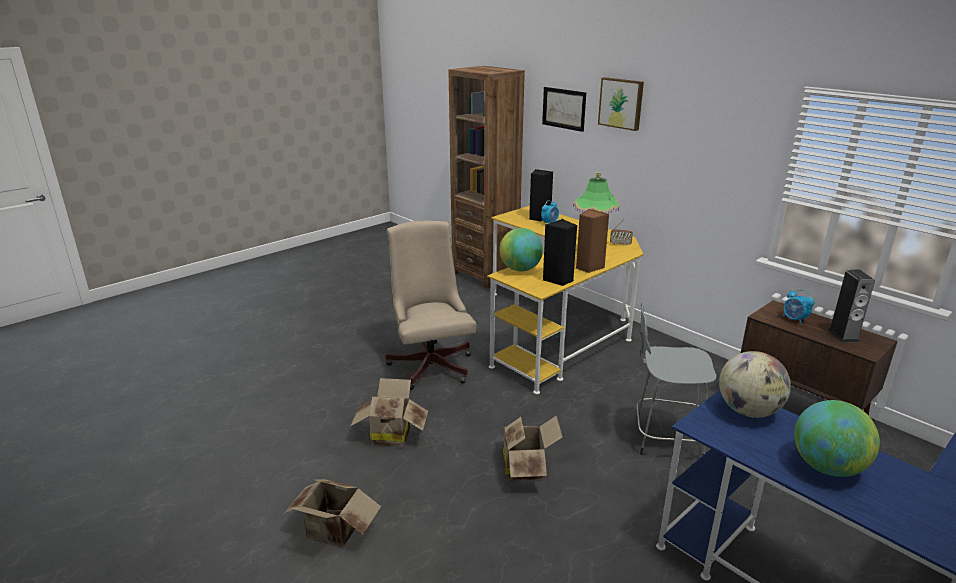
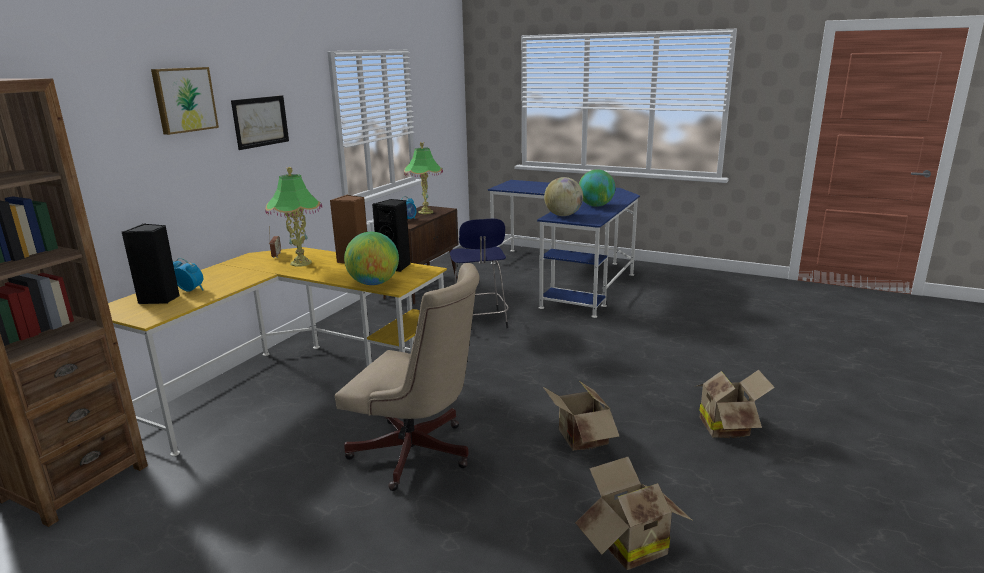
camera: 110 degrees left, 5 degrees down
beige office chair [386,221,476,390] -> beige office chair turned 120 degrees counterclockwise [335,263,480,491]
cardboard box [503,415,563,481] -> cardboard box moved to [575,457,692,570]
picture [542,87,586,132] -> picture moved to [231,95,289,150]
grey stool [636,303,717,455] -> blue stool [450,219,509,328]
speaker [828,270,875,343] -> table lamp [404,142,443,214]

